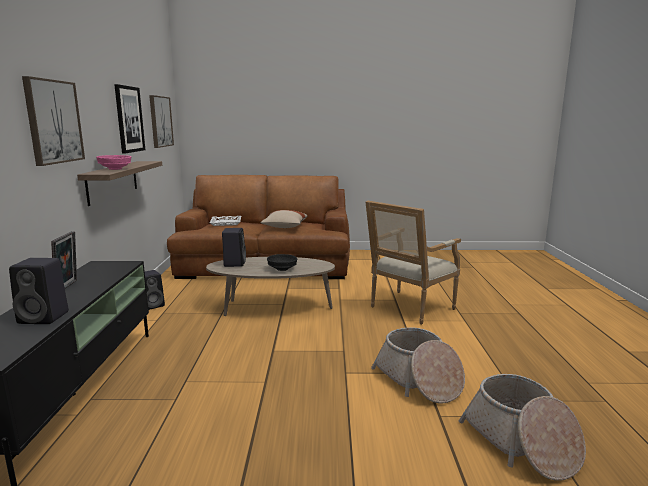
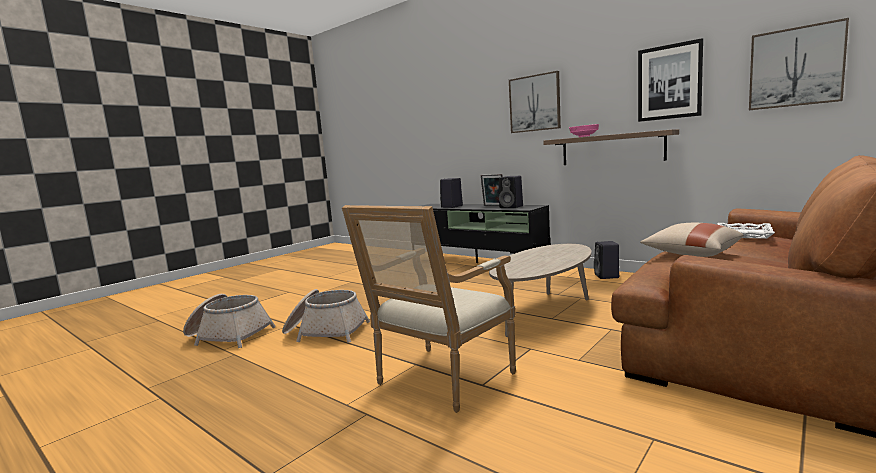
camera: 130 degrees right, 5 degrees down
black speaker [222,228,246,267] -> black speaker moved to [499,176,523,208]
black bowl [267,254,297,271] -> none
armchair [366,200,461,324] -> armchair turned 135 degrees counterclockwise [342,205,516,413]

